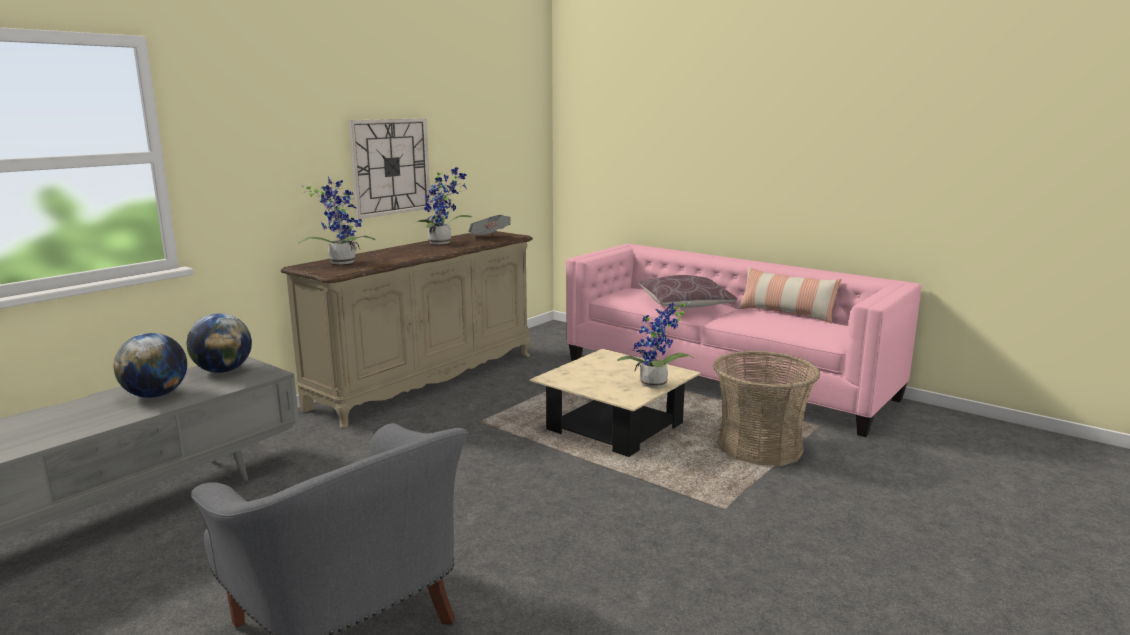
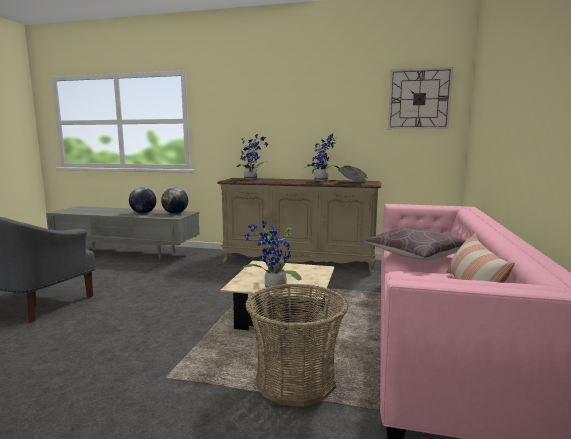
camera: 65 degrees right, 5 degrees down
wall clock [349,118,431,219] -> wall clock moved to [388,67,453,129]

